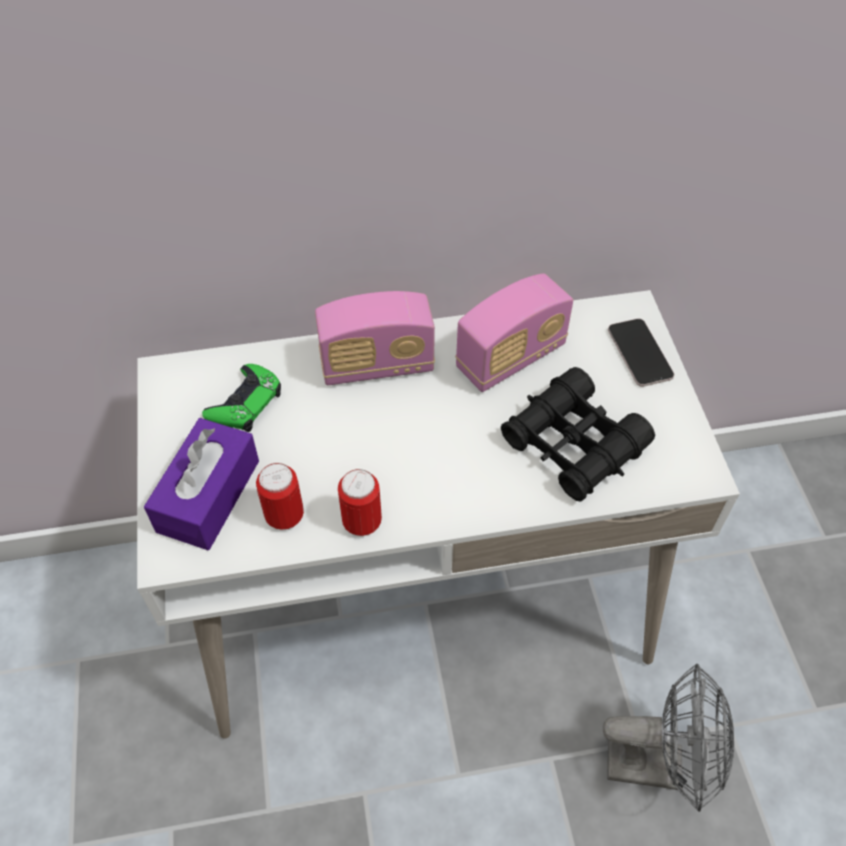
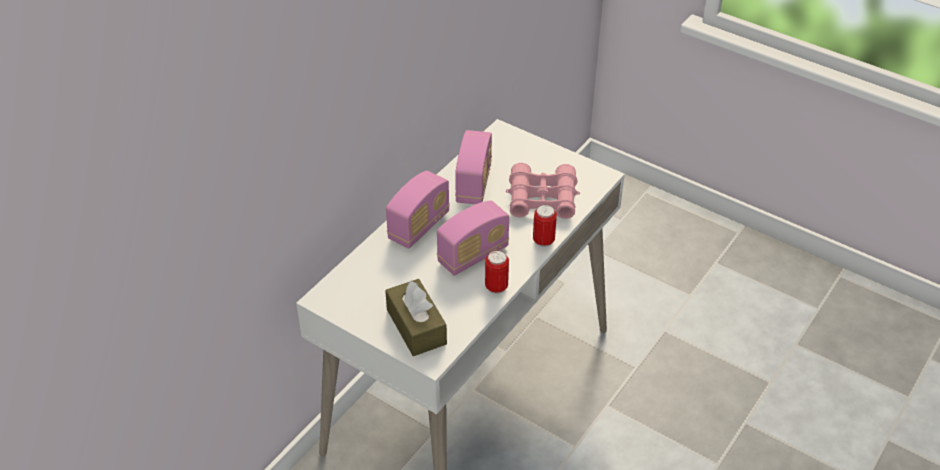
camera: 45 degrees left, 10 degrees down
purple tissue box [144,418,259,550] -> brown tissue box [385,279,447,356]
green game controller [202,364,281,432] -> none
can [256,463,304,530] -> can moved to [533,204,557,247]
black binoculars [501,367,655,502] -> pink binoculars [506,163,580,219]
grey fan [603,664,734,812] -> none
phone [608,318,674,387] -> none
none -> radio [437,201,509,276]

